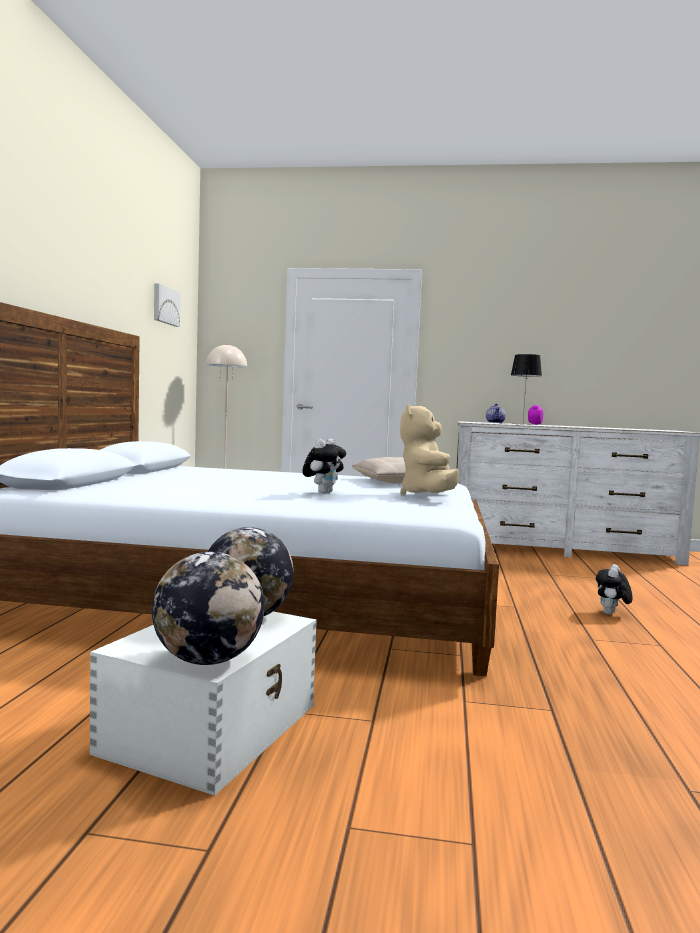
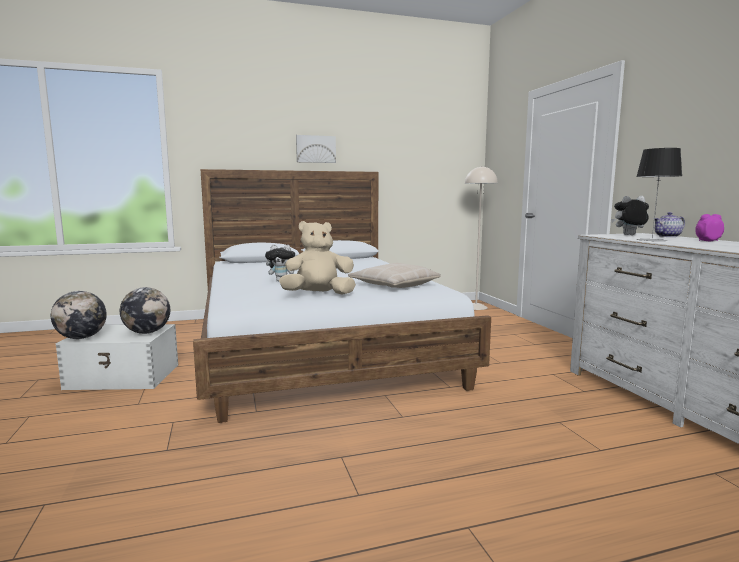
camera: 65 degrees right, 5 degrees up
picture [154,284,181,327] -> picture moved to [296,135,336,163]
plush toy [596,564,633,614] -> plush toy moved to [611,196,649,235]

